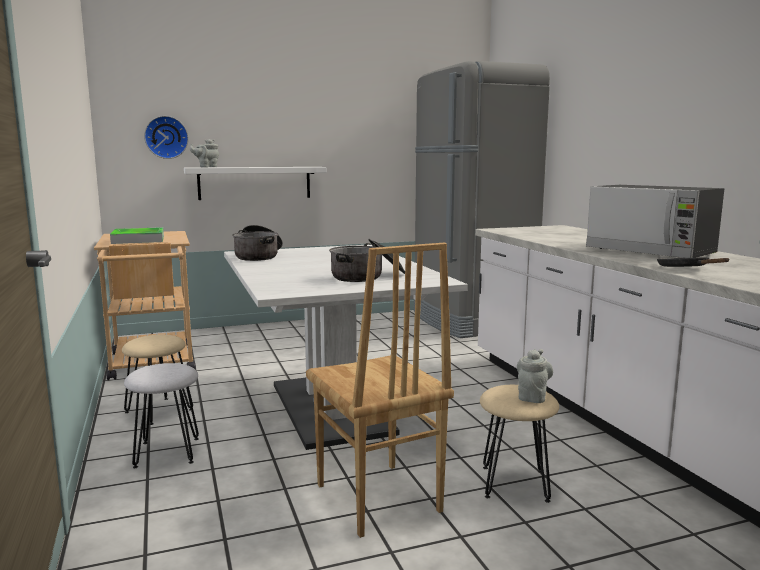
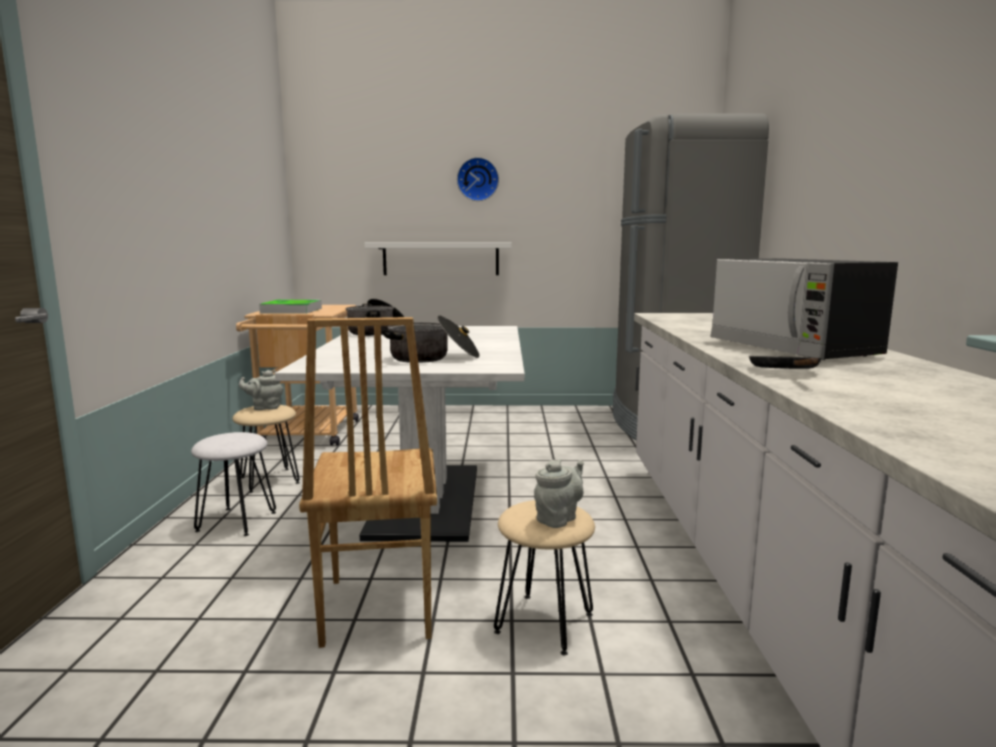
camera: 20 degrees right, 0 degrees up
wall clock [144,116,189,159] -> wall clock moved to [457,157,499,201]
grey teapot [189,139,219,167] -> grey teapot moved to [239,370,283,410]

